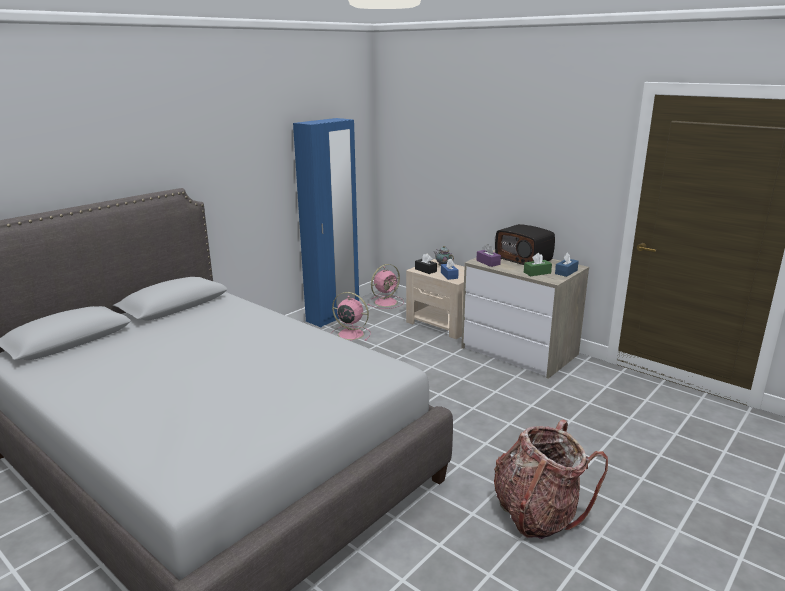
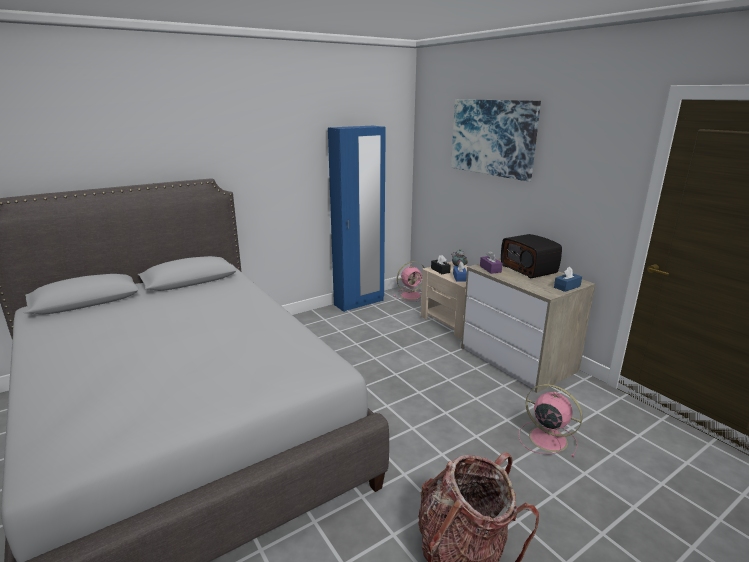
camera: 15 degrees right, 0 degrees up
pink fan [331,292,371,341] -> pink fan moved to [519,384,583,457]
green tissue box [524,253,552,276] -> none
none -> picture [451,99,541,181]

